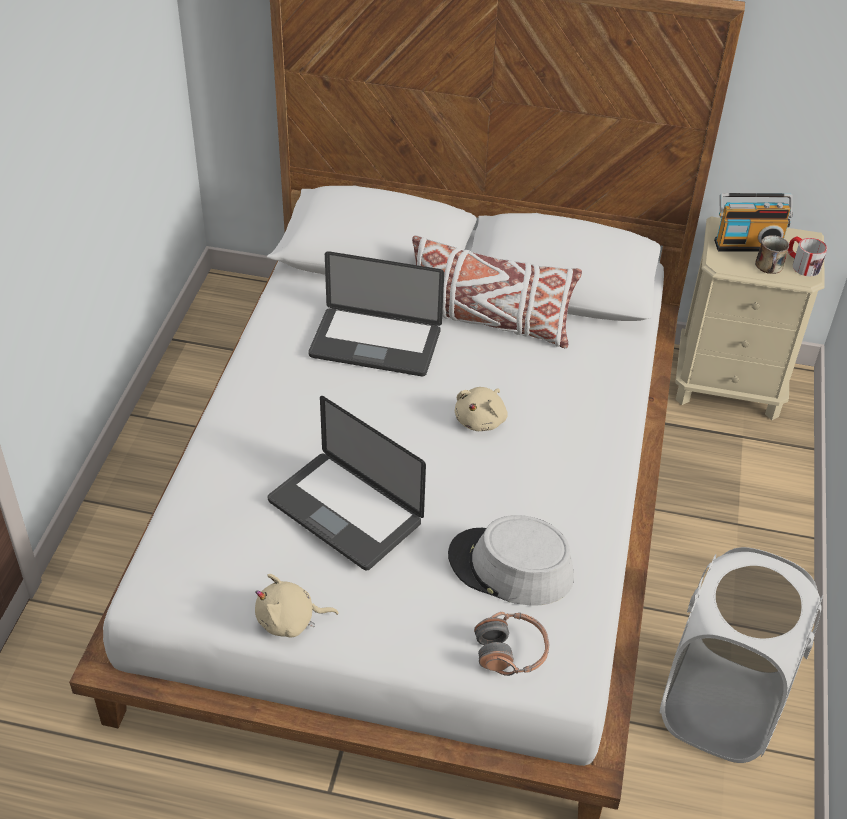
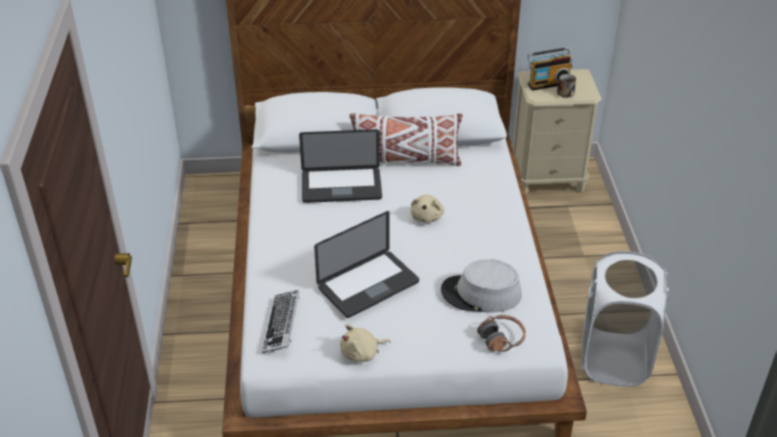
camera: 15 degrees left, 5 degrees down
laptop [268,396,426,571] -> laptop turned 60 degrees counterclockwise [314,211,419,318]
mug [788,236,827,277] -> none
none -> keyboard [262,290,300,353]

